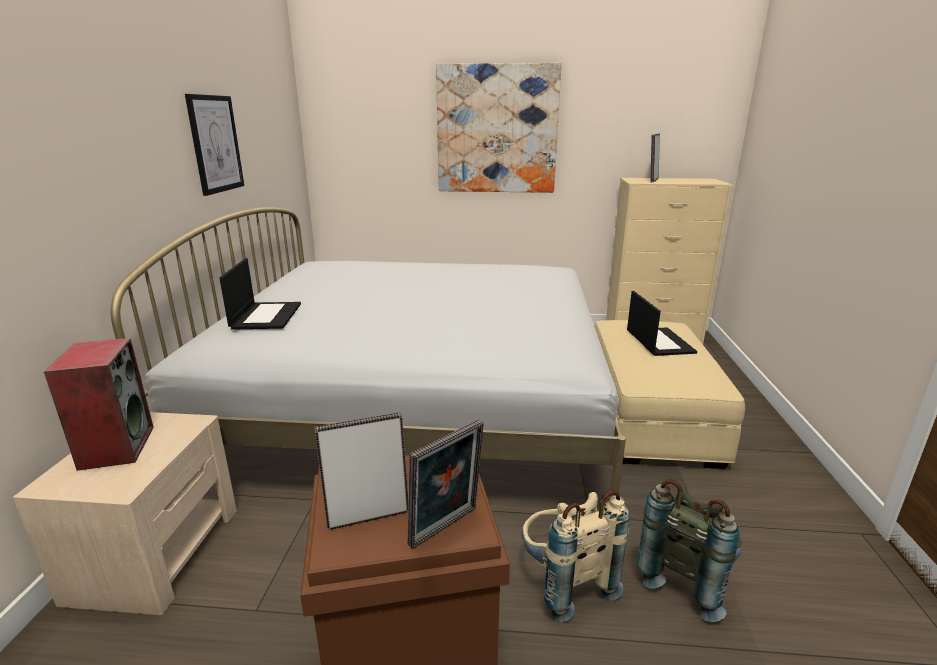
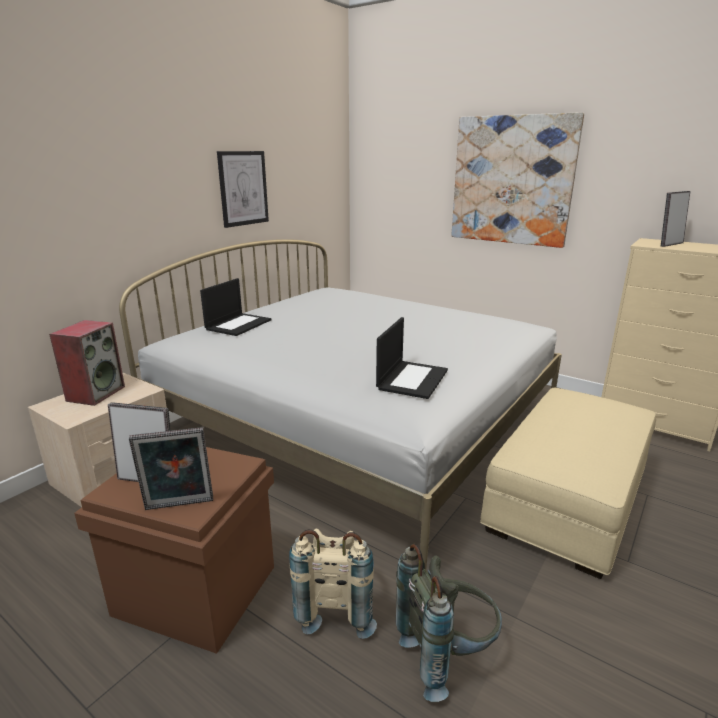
camera: 30 degrees right, 0 degrees up
laptop [627,291,697,356] -> laptop moved to [376,317,448,399]

